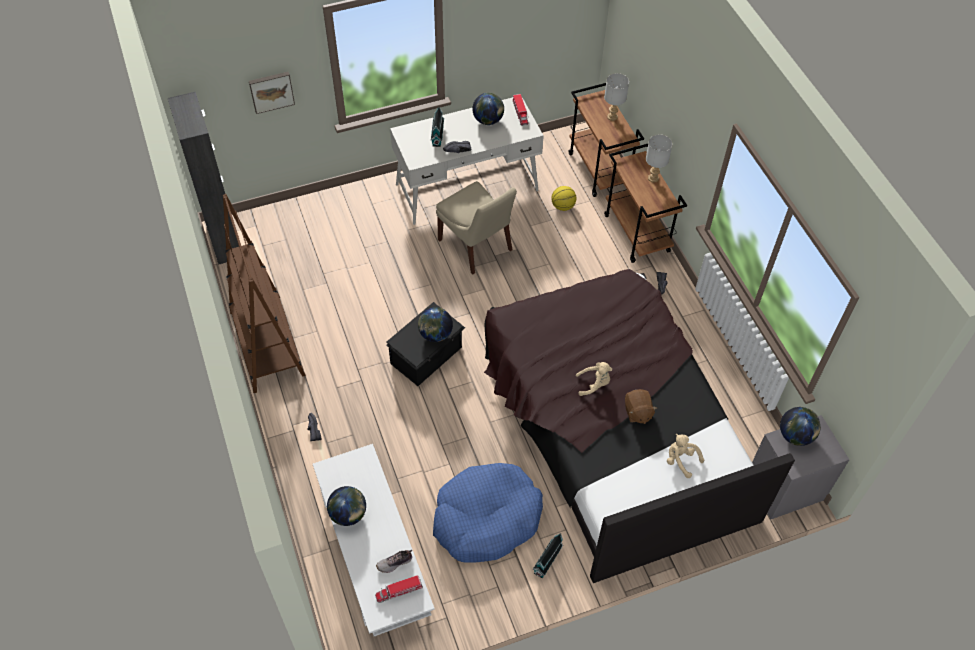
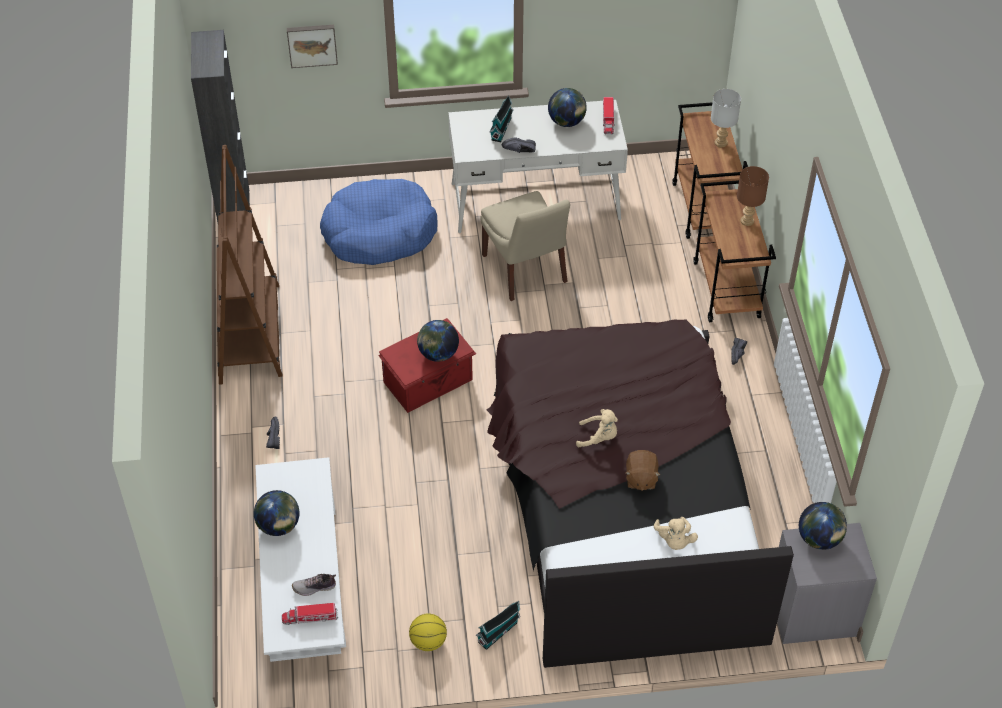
camera: 15 degrees right, 5 degrees down
black storage box [386,302,465,386] -> red storage box [378,318,476,413]
blue dog bed [433,463,543,563] -> blue dog bed moved to [320,179,438,265]
basketball [551,186,576,211] -> basketball moved to [409,613,447,651]
grey table lamp [646,135,673,183] -> brown table lamp [737,166,769,226]
beige plush toy [667,434,704,478] -> beige plush toy turned 150 degrees counterclockwise [654,517,698,550]

